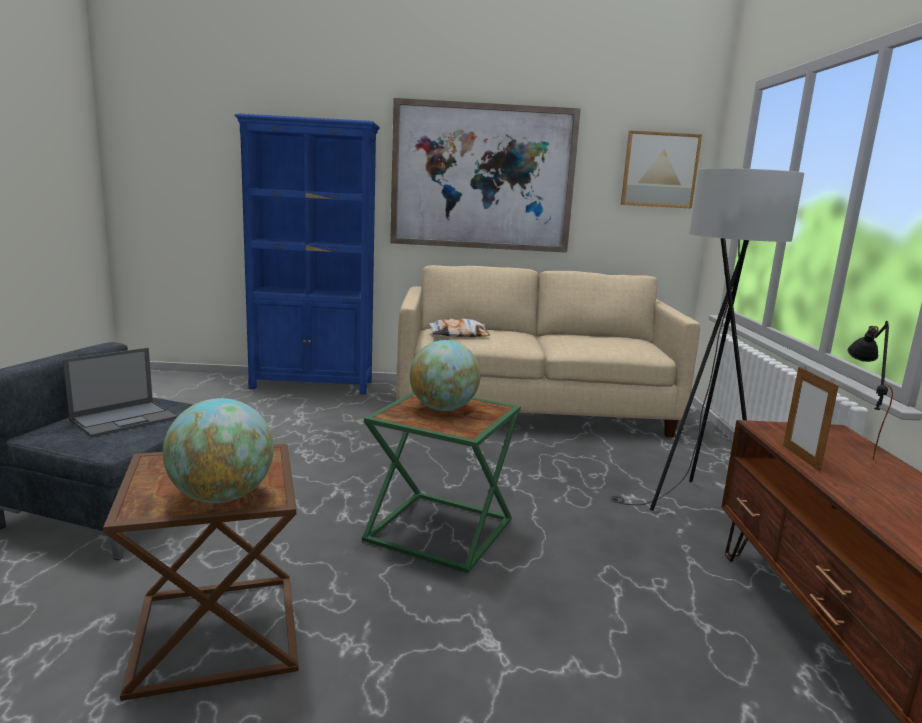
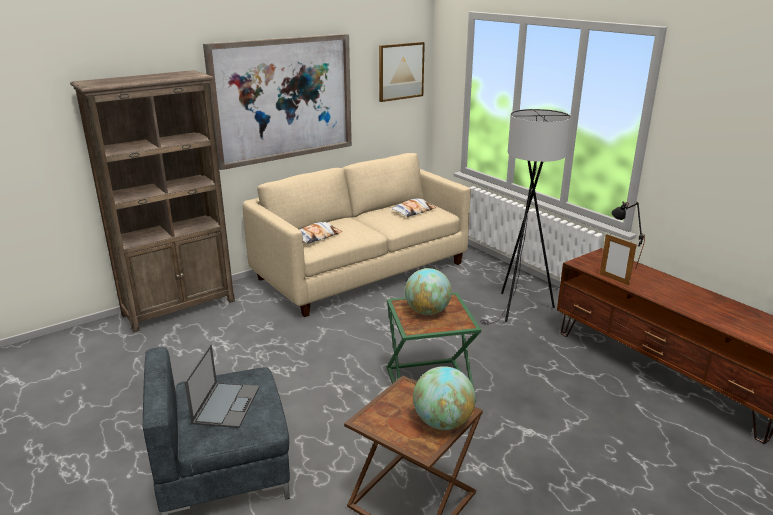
camera: 35 degrees left, 10 degrees up
blue bookcase [234,113,380,394] -> brown bookcase [70,70,235,332]
none -> pillow [390,198,436,217]

